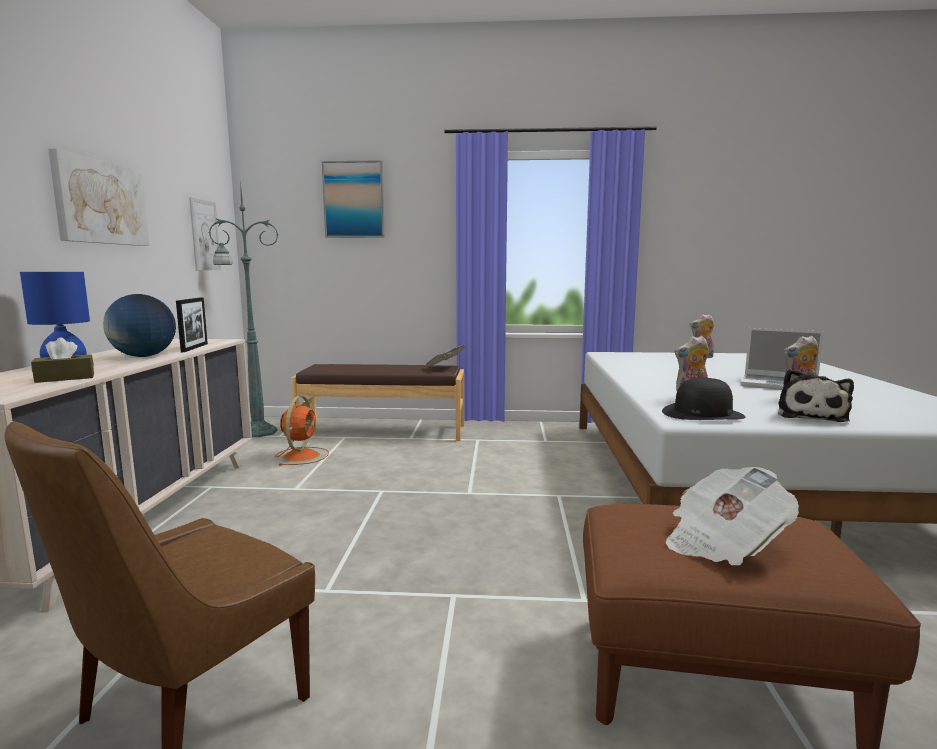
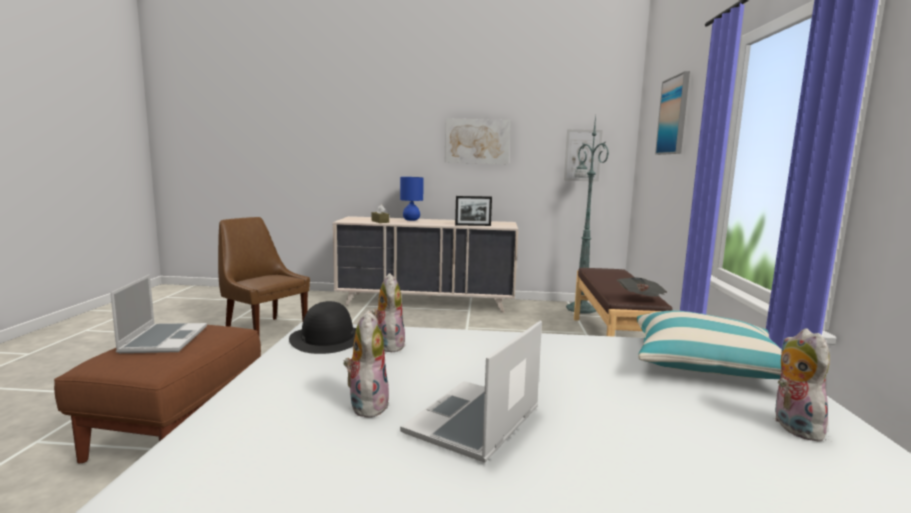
camera: 90 degrees right, 0 degrees up
globe [103,294,176,357] -> none
orange fan [275,396,329,465] -> none
newspaper [666,467,799,565] -> laptop [110,275,207,353]
plush toy [778,369,854,422] -> none
none -> pillow [637,311,782,379]

